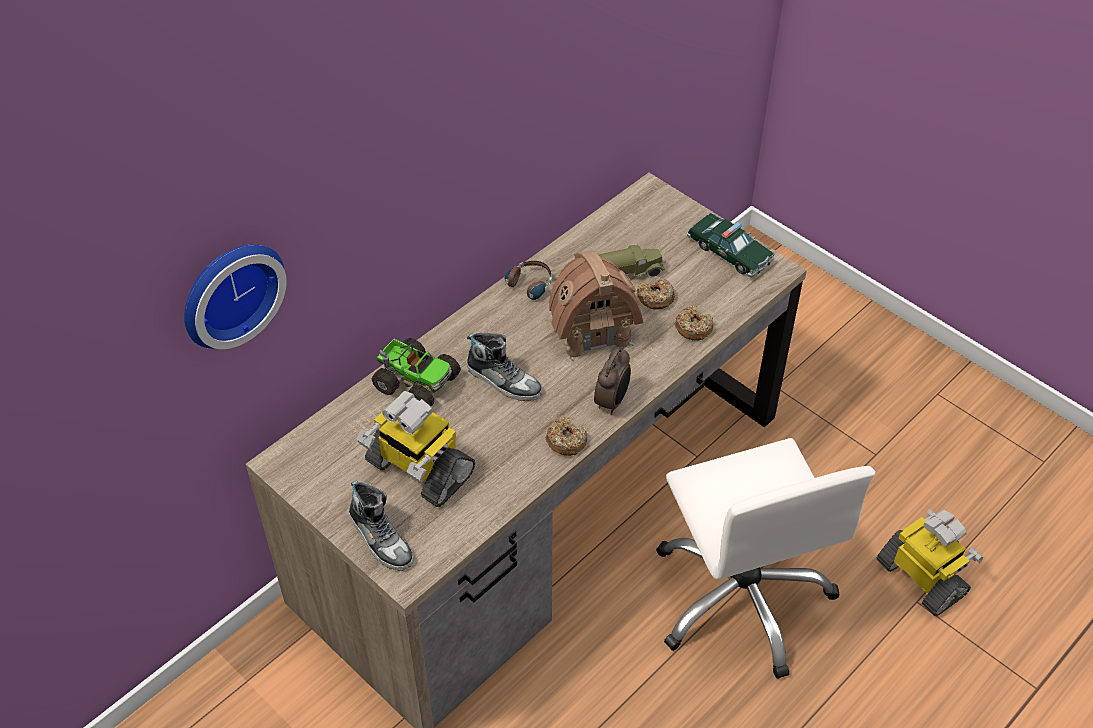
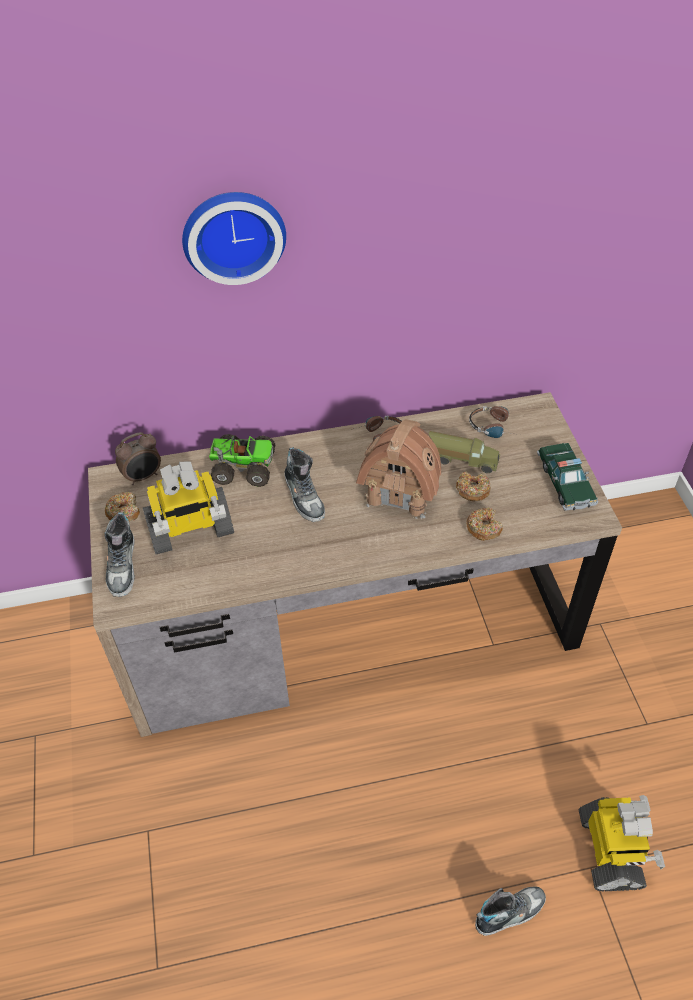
camera: 35 degrees right, 0 degrees up
wall clock [184,244,287,349] -> wall clock moved to [182,192,286,285]
toy robot [357,391,475,507] -> toy robot turned 90 degrees counterclockwise [143,462,234,554]
toy truck [372,338,461,406] -> toy truck turned 60 degrees counterclockwise [209,434,275,487]
donut [546,417,587,456] -> donut moved to [105,492,140,522]
alarm clock [594,347,631,415] -> alarm clock moved to [115,432,161,485]
white office chair [656,438,875,679] -> none
none -> headphones [469,406,513,438]
none -> shoe [475,886,546,936]

